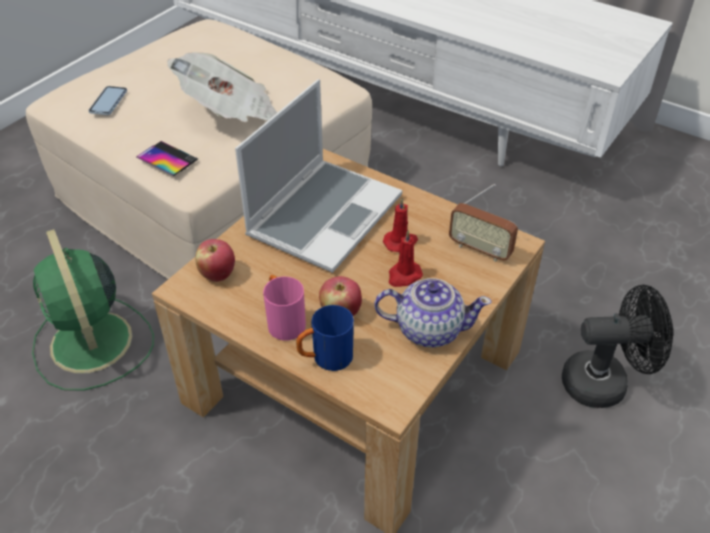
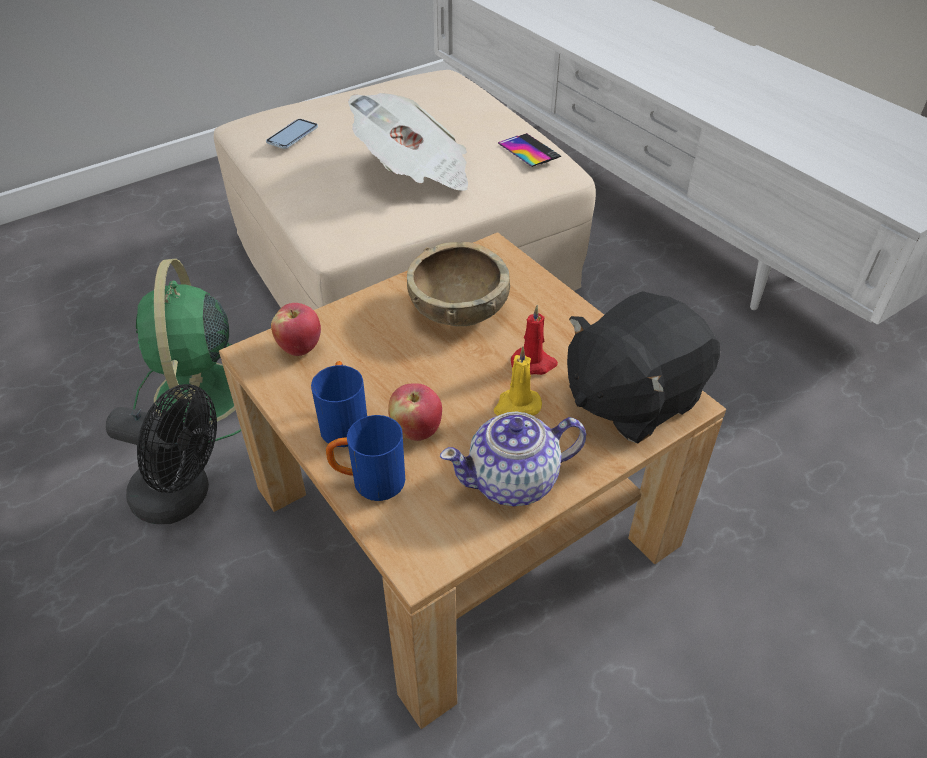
camera: 20 degrees right, 0 degrees up
phone [136,141,198,176] -> phone moved to [498,133,561,167]
laptop [235,79,402,273] -> brown bowl [407,242,510,326]
pink mug [263,275,306,341] -> blue mug [311,361,367,447]
teapot [374,278,492,347] -> teapot turned 135 degrees clockwise [440,411,586,506]
red candle [389,230,423,287] -> yellow candle [494,347,542,416]
radio [449,184,518,262] -> black plush toy [567,291,720,444]
black fan [562,285,673,408] -> black fan moved to [106,384,217,524]

